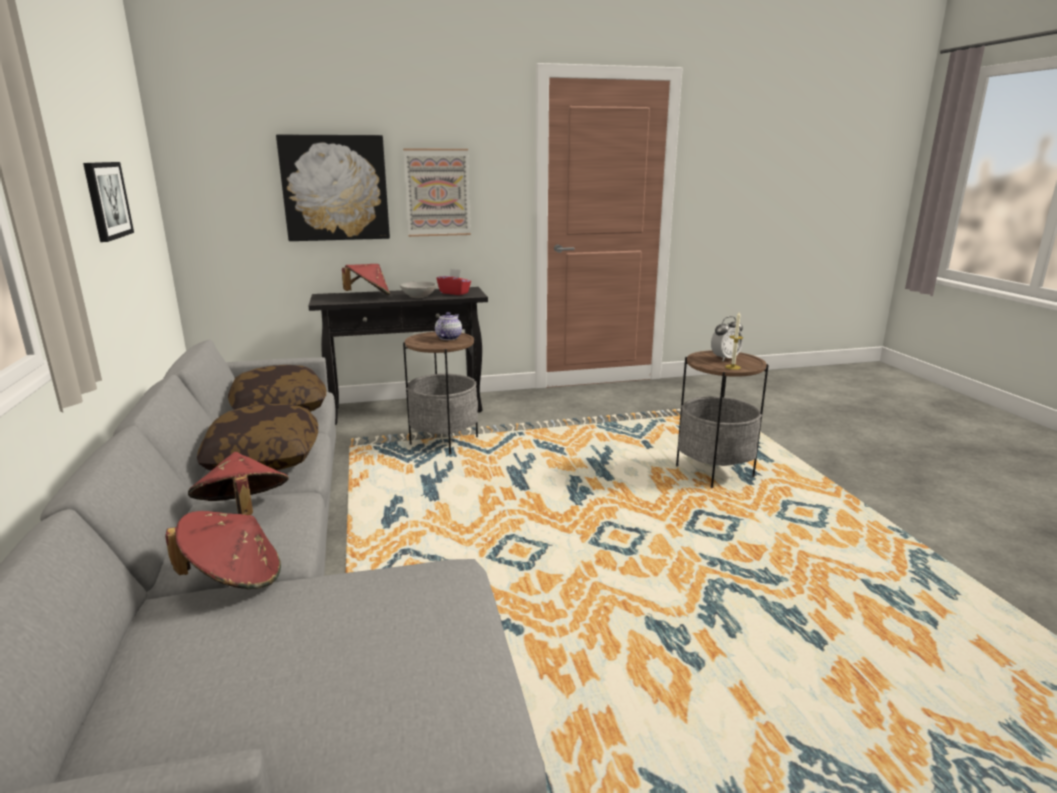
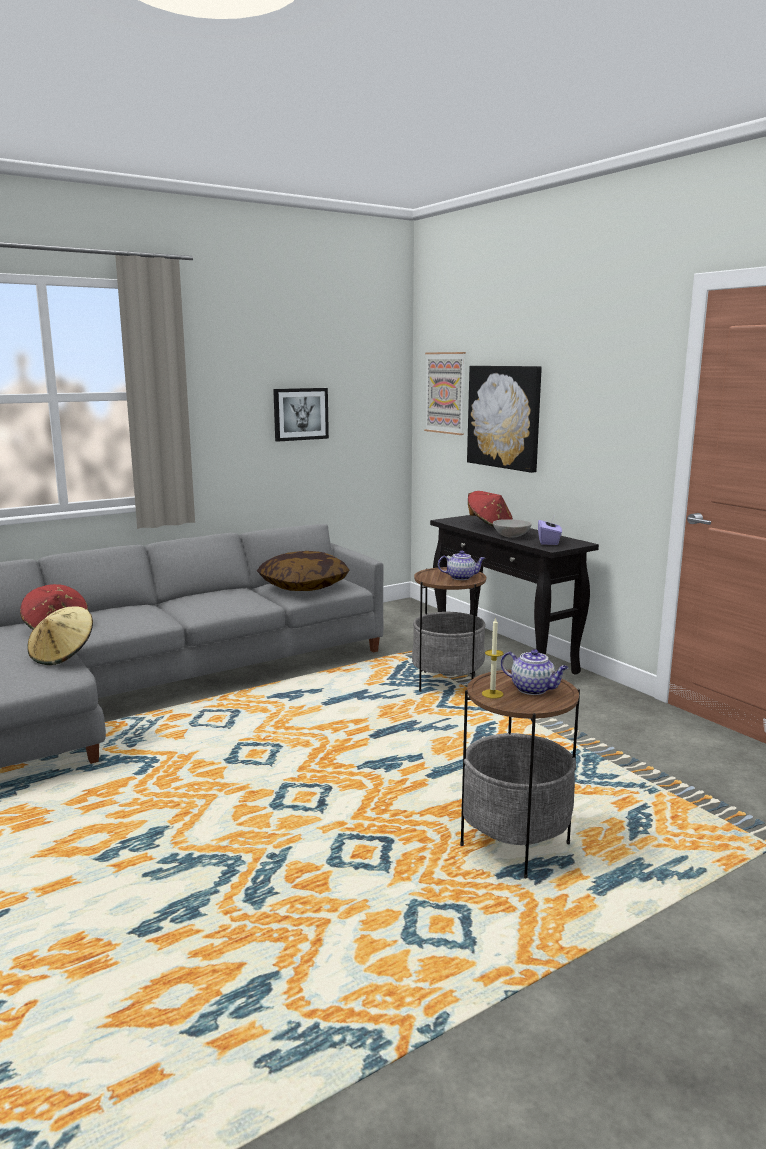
camera: 70 degrees right, 5 degrees down
red hat [188,452,289,515] -> none
pillow [197,404,318,471] -> none
picture [403,149,471,237] -> picture moved to [424,352,466,435]
red tissue box [437,269,471,295] -> purple tissue box [538,516,562,545]
alarm clock [711,316,743,361] -> teapot [501,649,569,695]
none -> beige hat [27,606,93,665]

